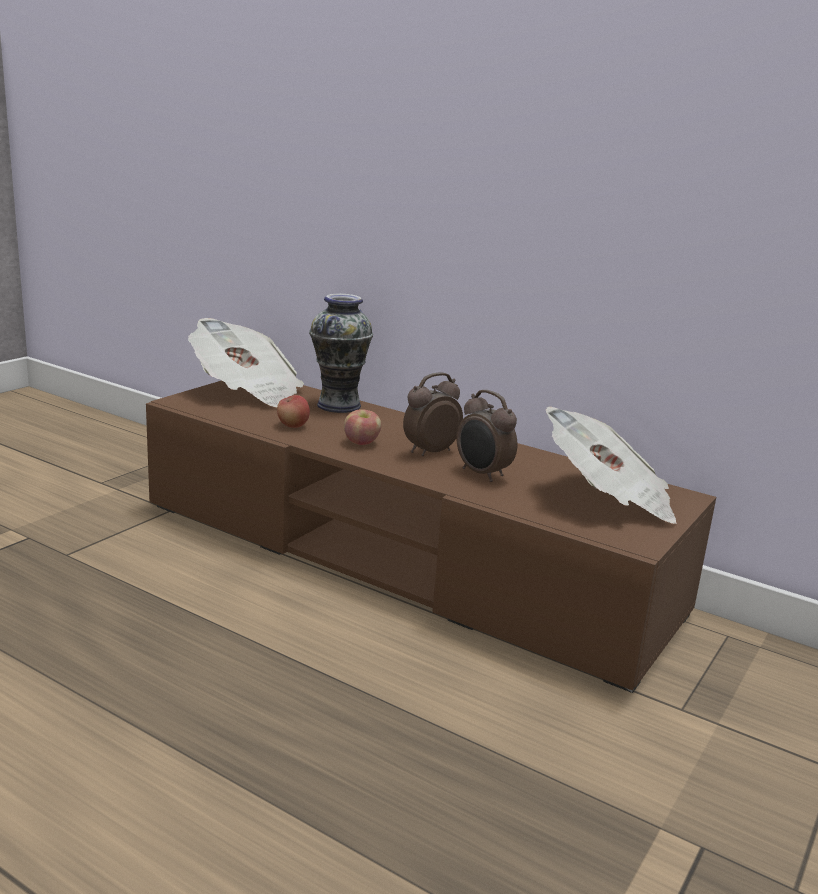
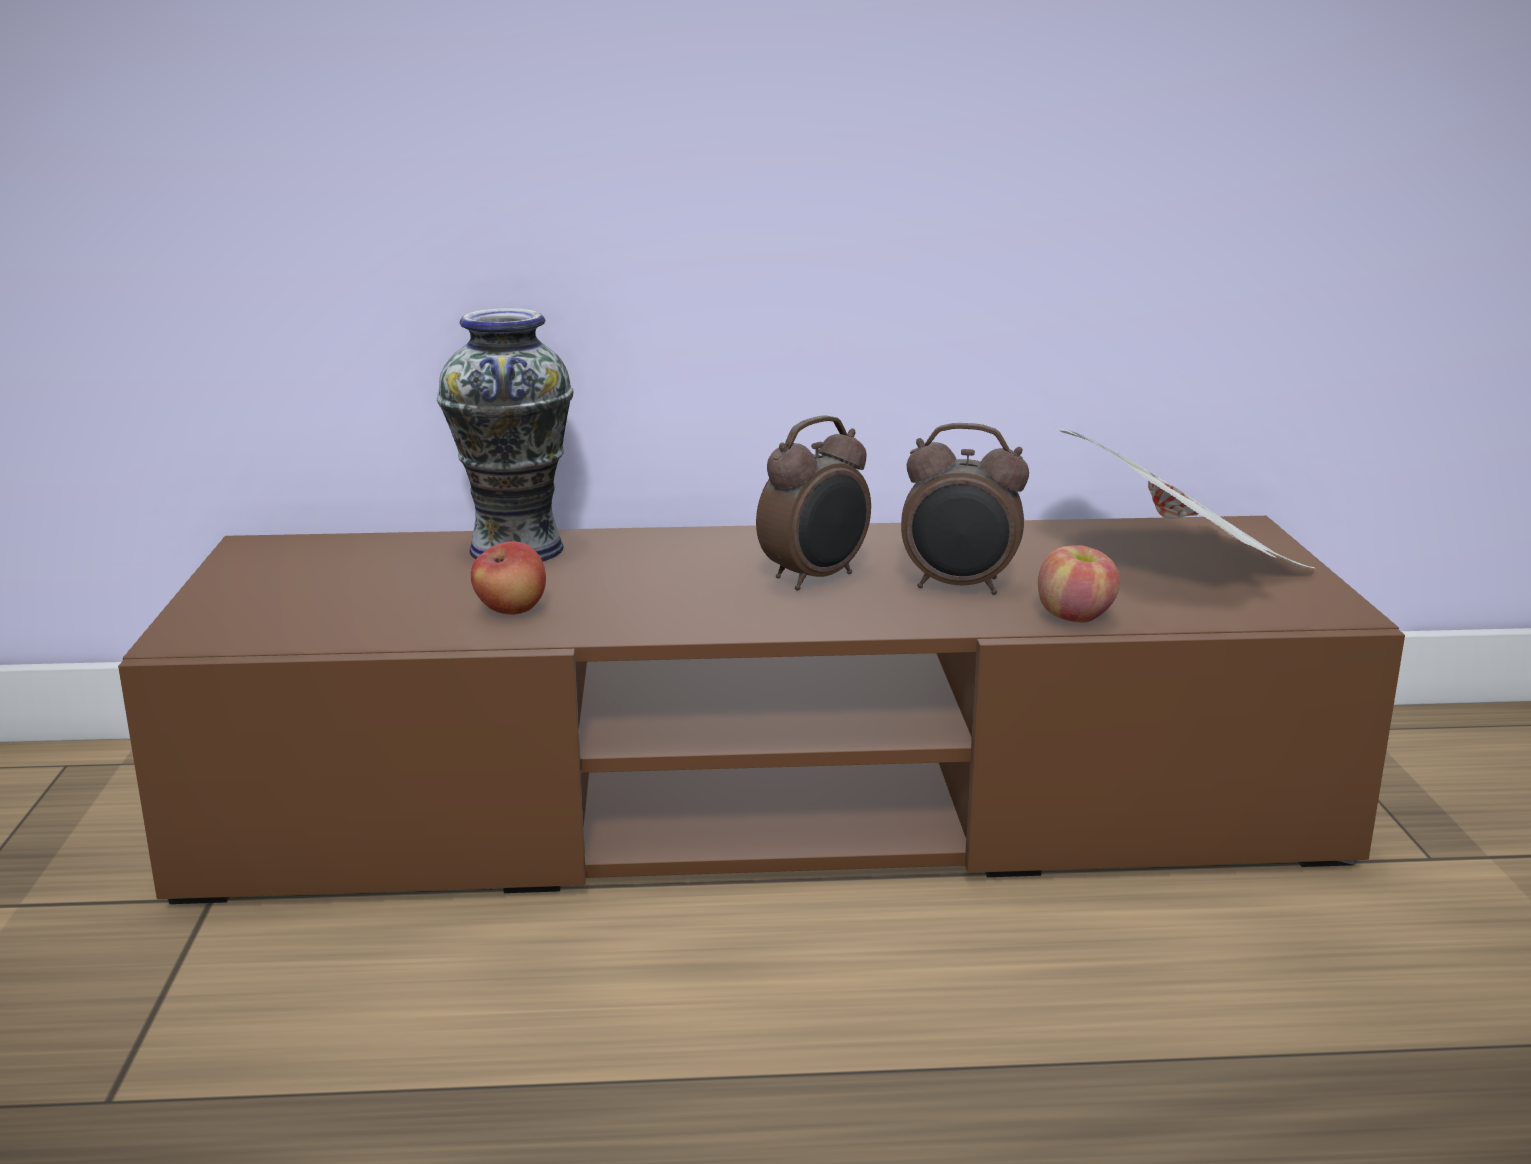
camera: 35 degrees left, 0 degrees up
newspaper [188,318,304,407] -> none
apple [344,409,381,445] -> apple moved to [1038,545,1120,623]
alarm clock [403,372,463,456] -> alarm clock turned 150 degrees counterclockwise [756,415,871,591]

